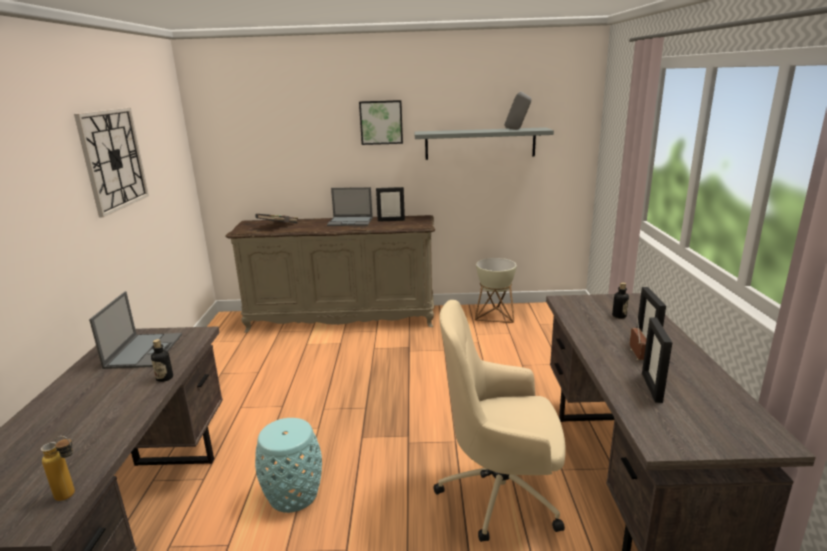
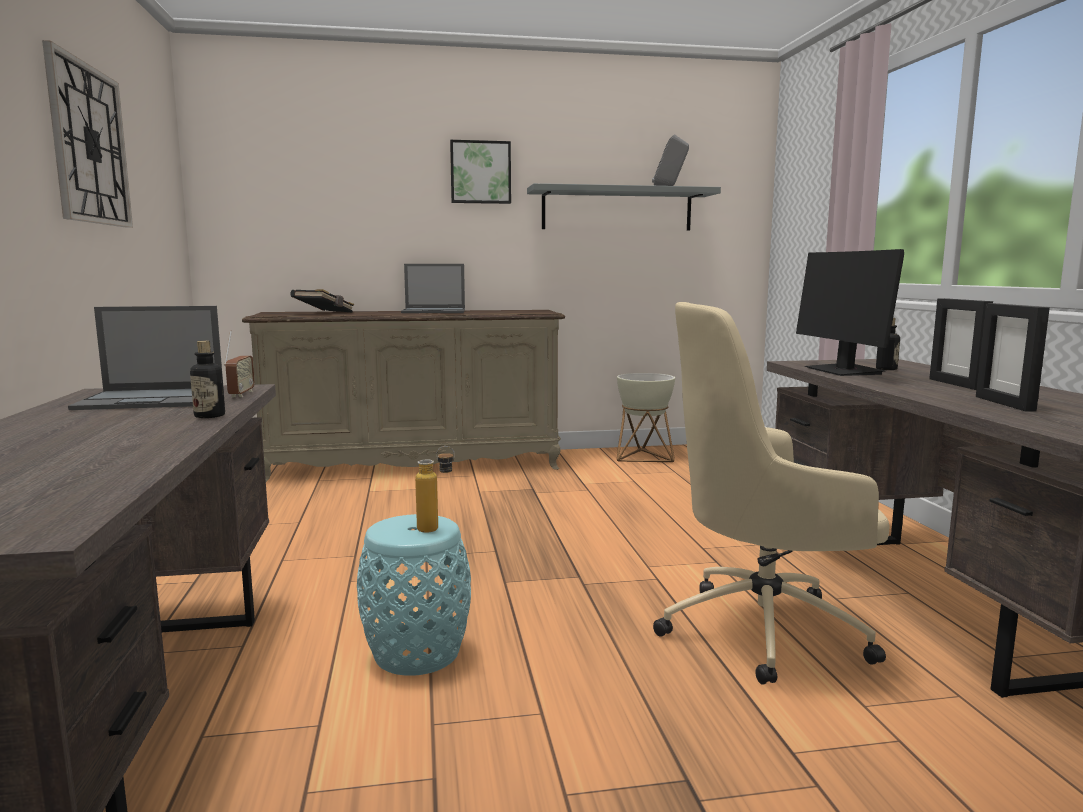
camera: 10 degrees left, 10 degrees down
bottle [41,436,75,501] -> bottle moved to [415,446,455,533]
laptop [89,291,182,369] -> laptop turned 90 degrees clockwise [68,306,224,410]
picture frame [376,187,405,222] -> none
radio [630,318,647,360] -> radio moved to [224,330,255,397]
none -> monitor [796,249,904,376]

